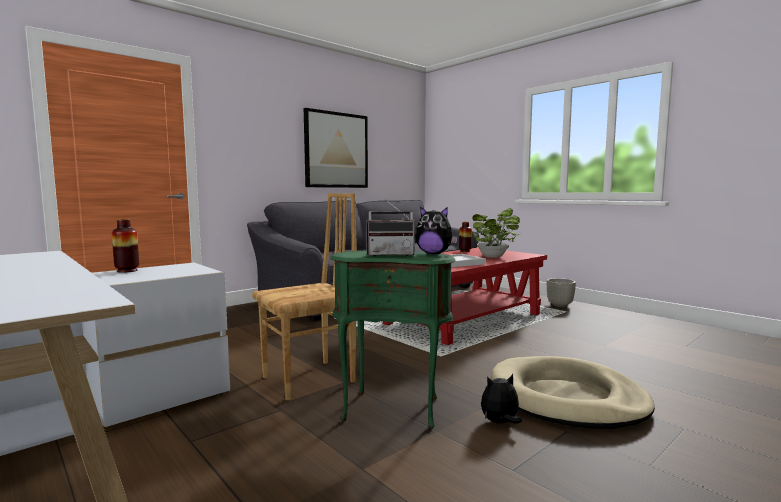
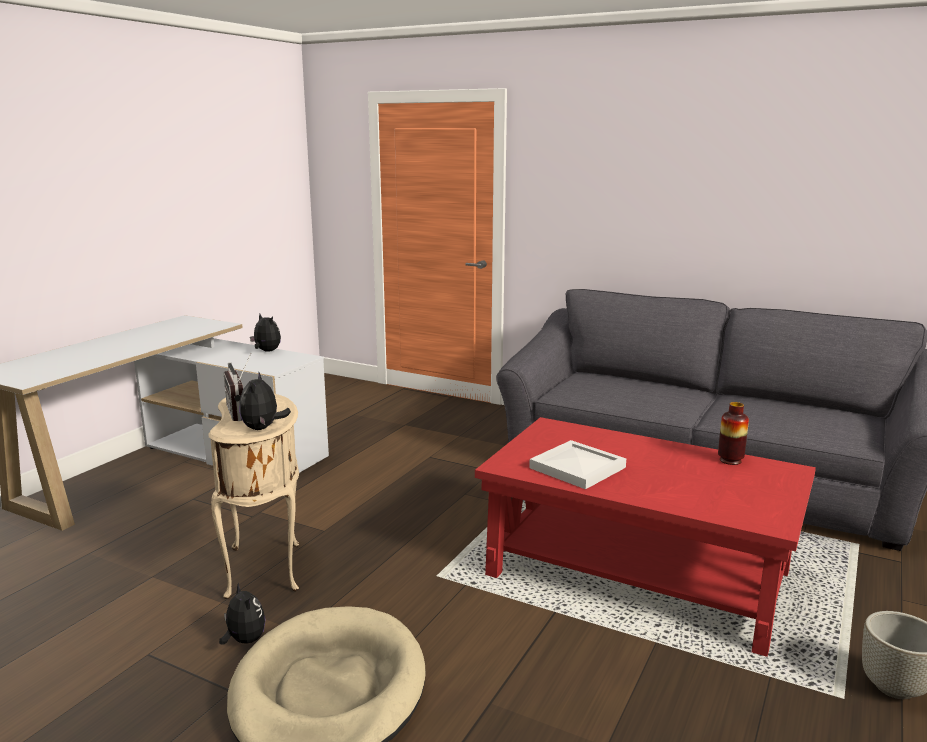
camera: 70 degrees right, 10 degrees up
vase [112,219,139,273] -> plush toy [250,314,281,352]
brown chair [252,193,357,400] -> none
picture [304,108,368,188] -> none
green side table [330,250,456,429] -> beige side table [209,394,300,599]
potted plant [470,208,521,258] -> none

